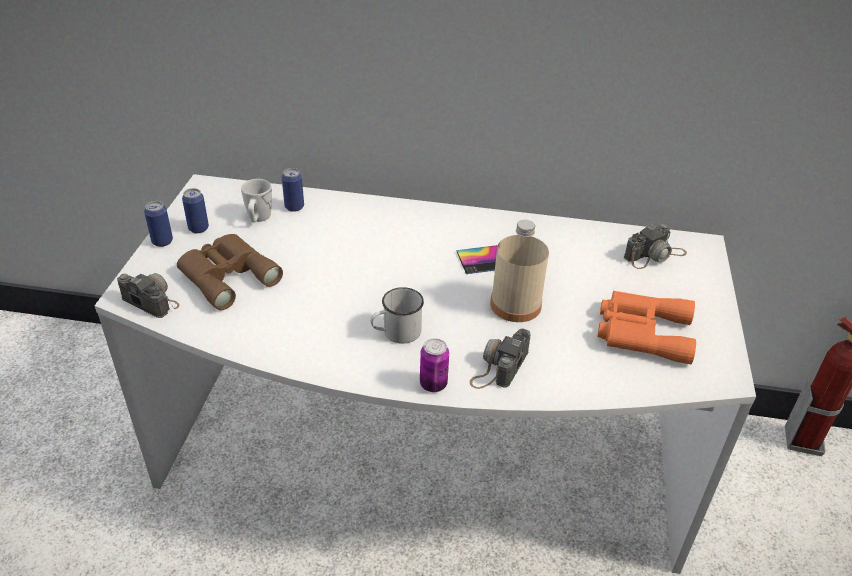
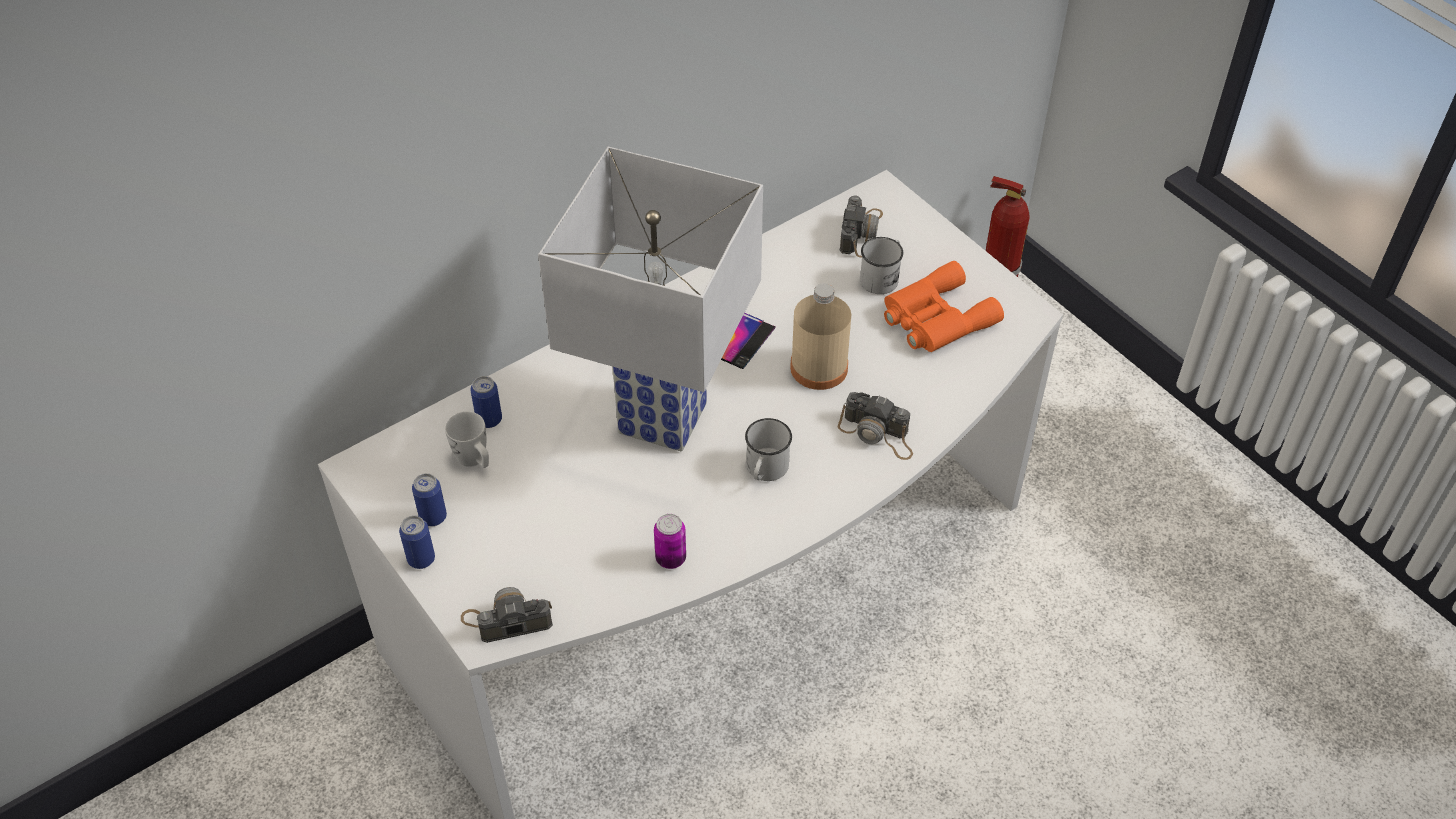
camera: 45 degrees left, 10 degrees up
brown binoculars [177,234,283,310] -> none
can [420,338,449,392] -> can moved to [654,514,686,569]
camera [470,328,531,389] -> camera turned 45 degrees counterclockwise [838,392,913,460]
none -> white table lamp [538,146,763,451]
none -> white mug [860,237,903,294]

